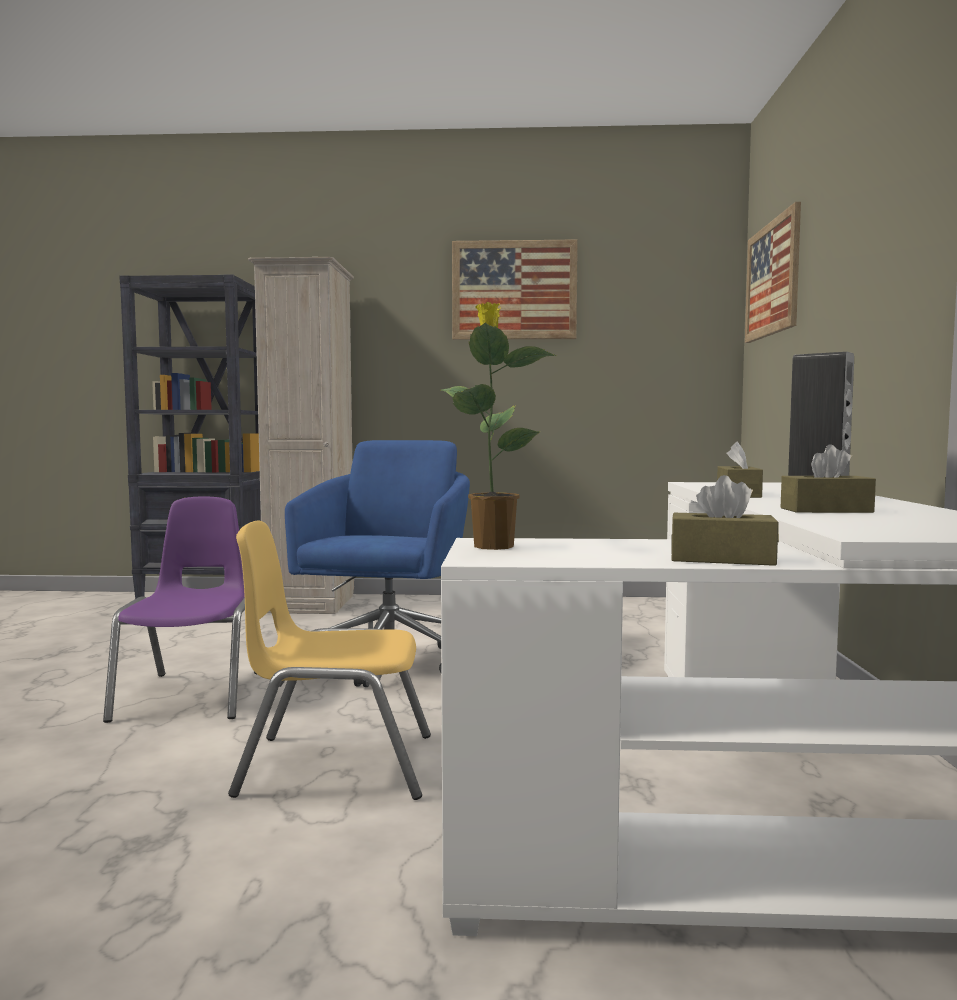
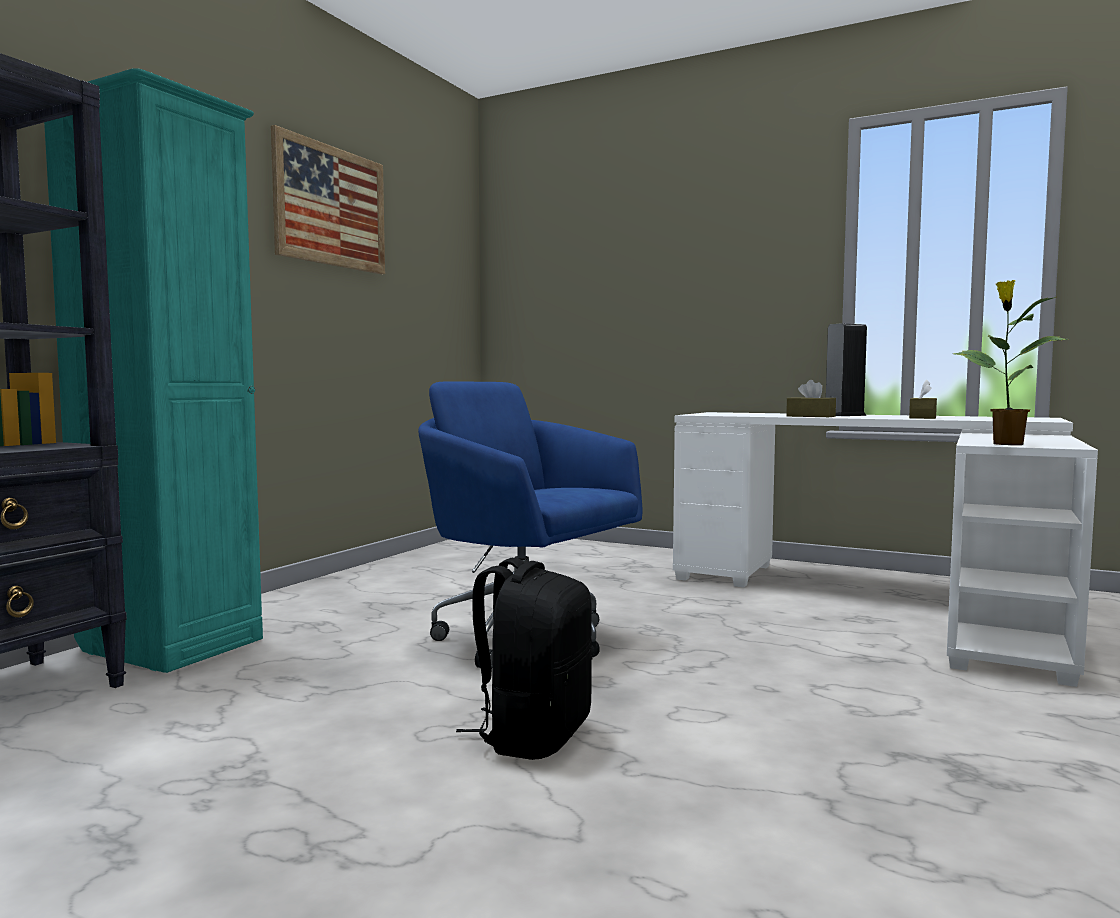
camera: 65 degrees left, 0 degrees up
purple chair [103,497,256,723] -> black backpack [456,558,593,760]
yellow chair [228,521,431,800] -> none
beige cabinet [248,257,354,614] -> turquoise cabinet [44,68,263,673]
brown tissue box [671,475,779,566] -> none
picture [745,202,801,343] -> none

